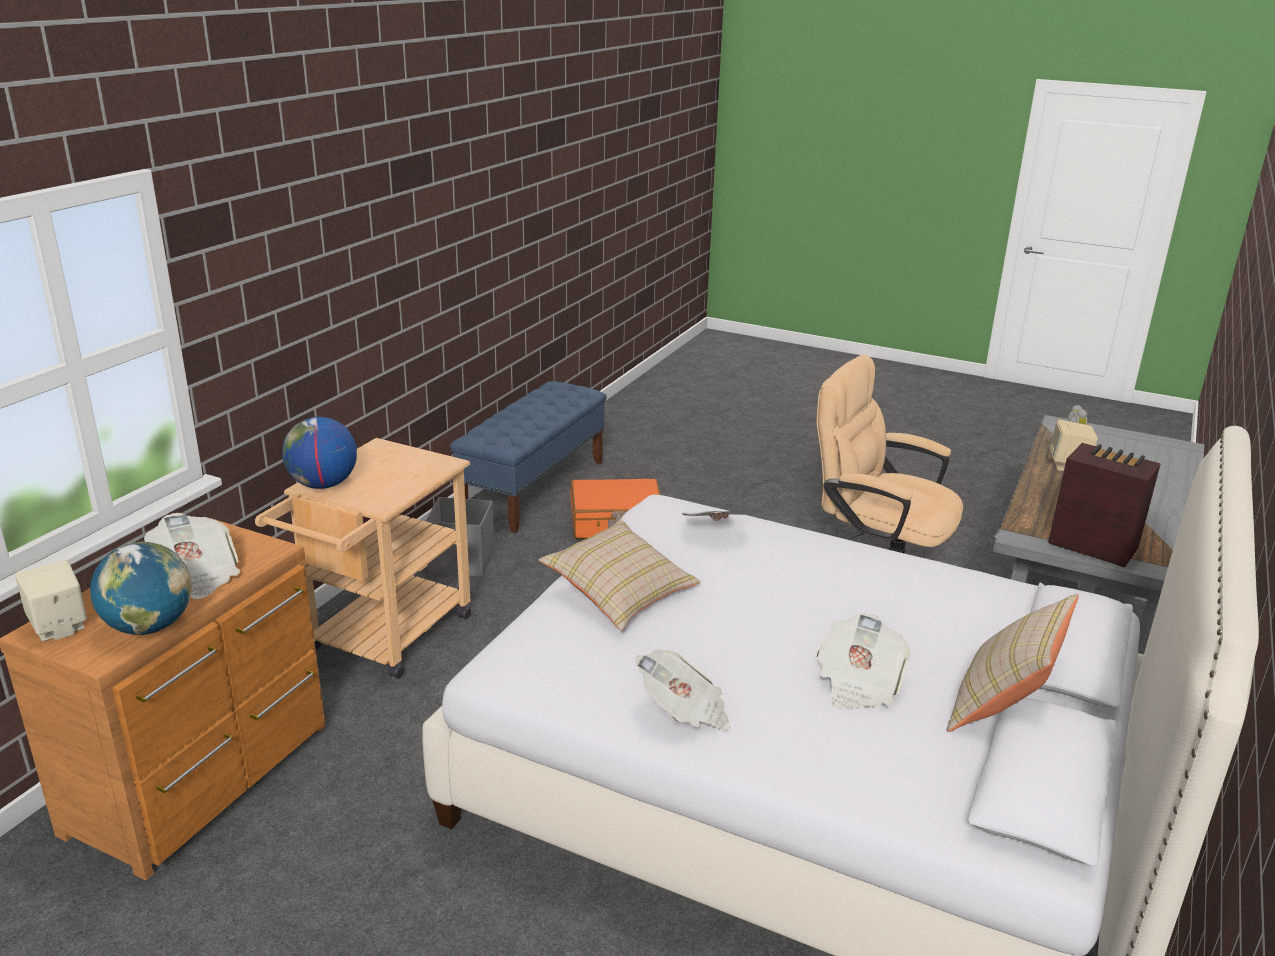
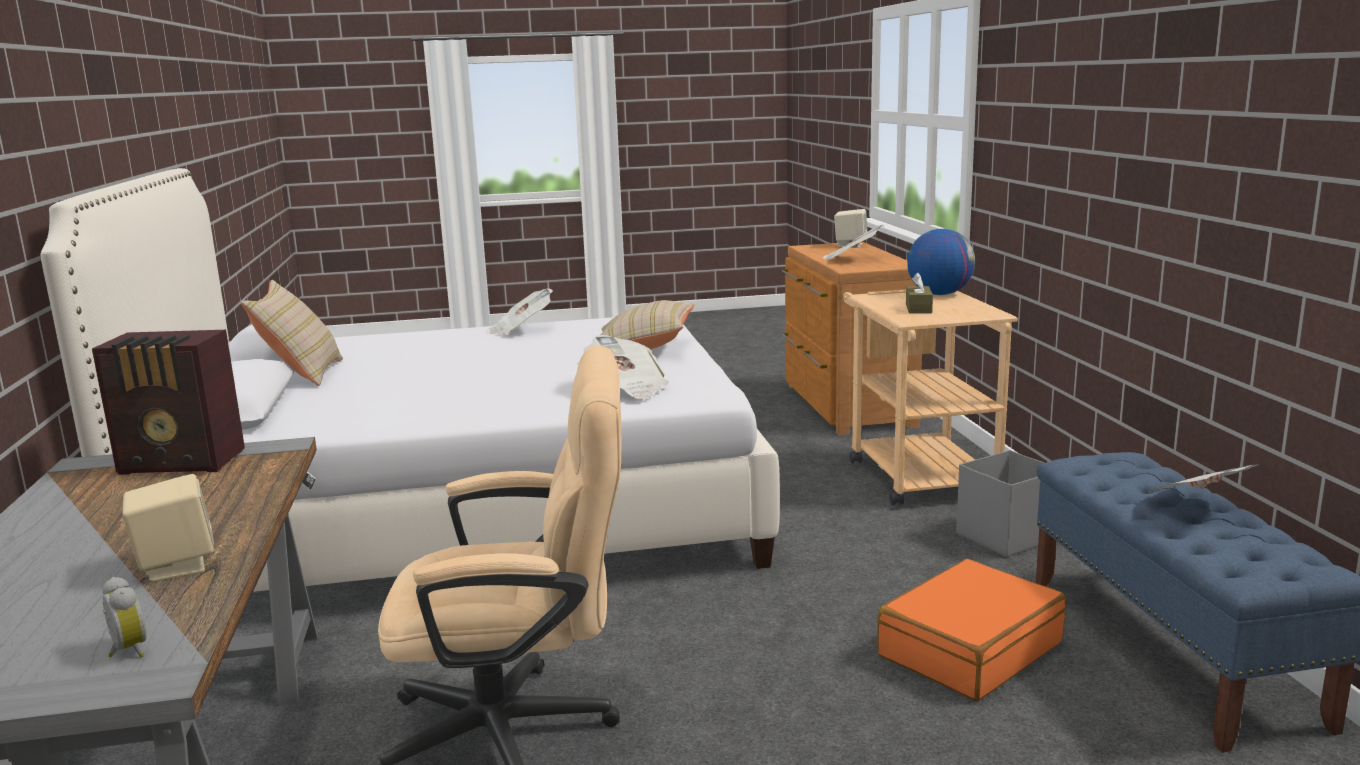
camera: 145 degrees right, 10 degrees down
globe [90,542,192,635] -> none
newspaper [817,613,911,710] -> newspaper moved to [1144,464,1258,493]
none -> brown tissue box [906,272,933,313]

